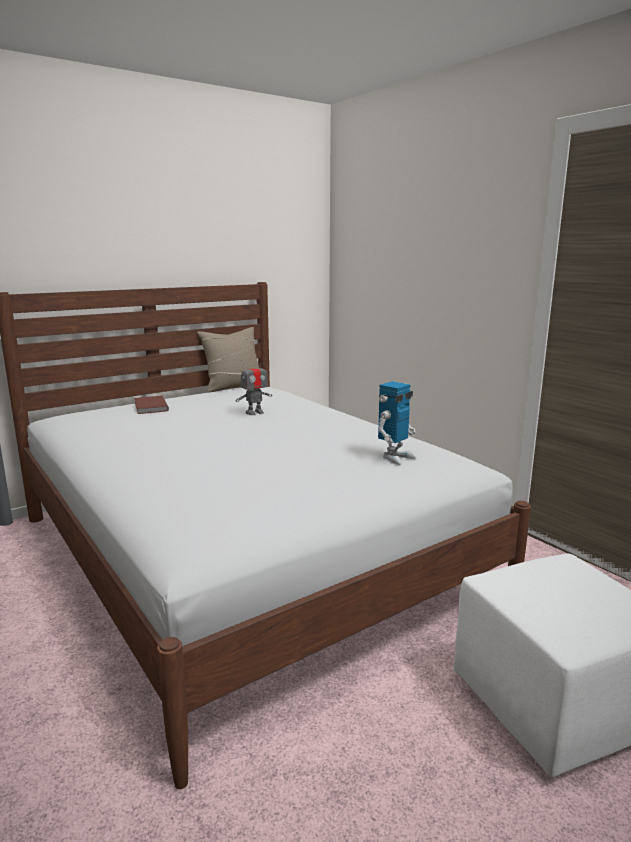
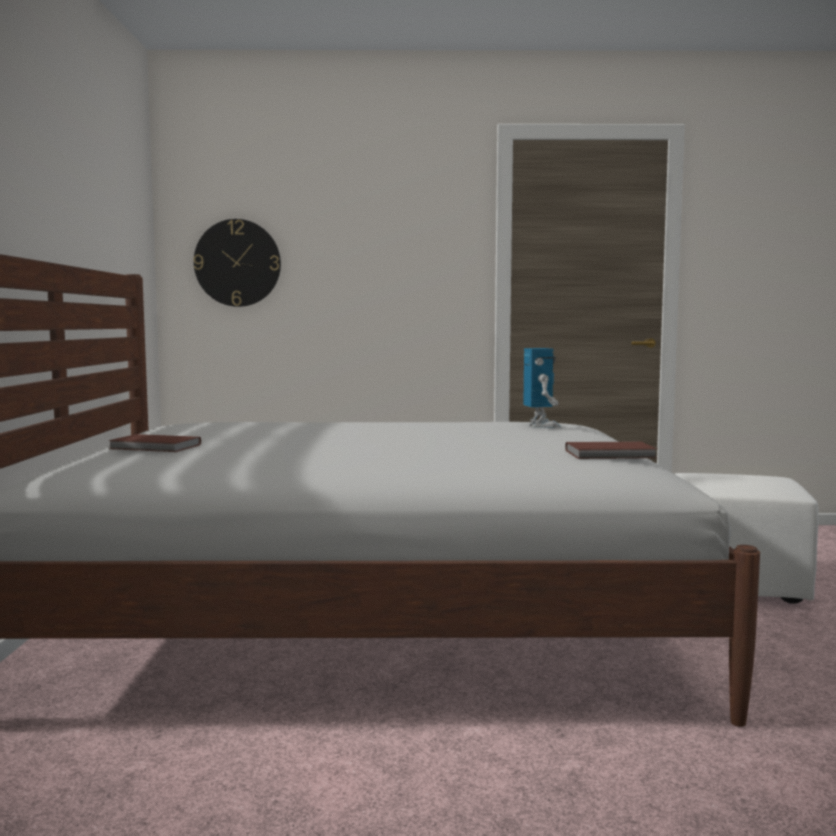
camera: 55 degrees left, 10 degrees down
beige pillow [197,327,259,392] -> none
toy robot [235,359,272,415] -> none
none -> wall clock [193,219,281,307]
none -> brown book [565,441,657,459]

